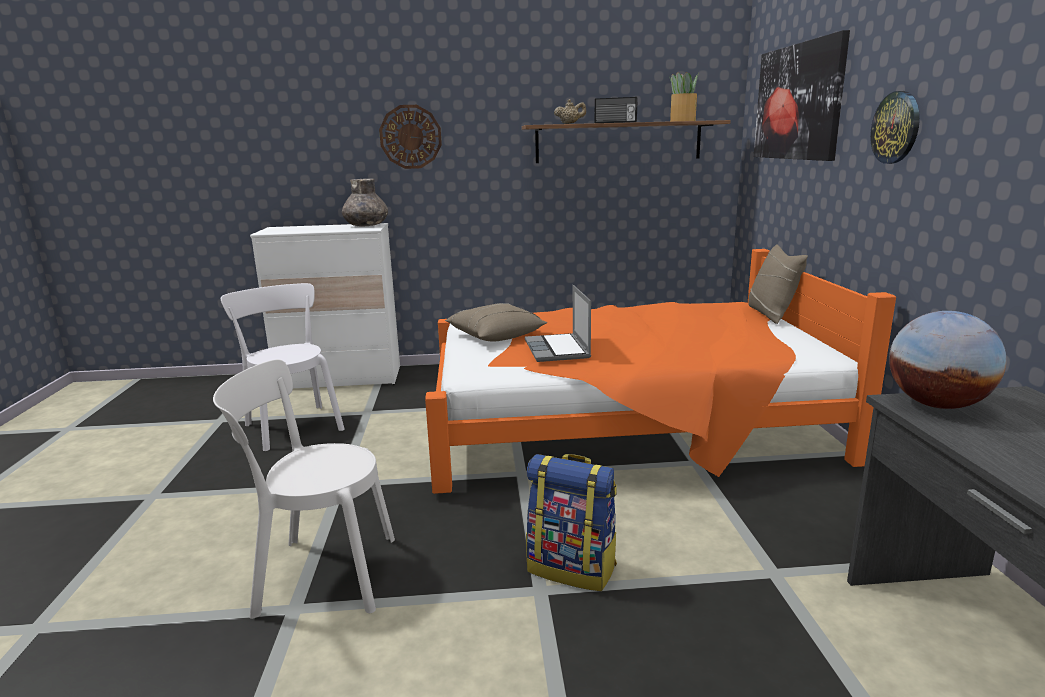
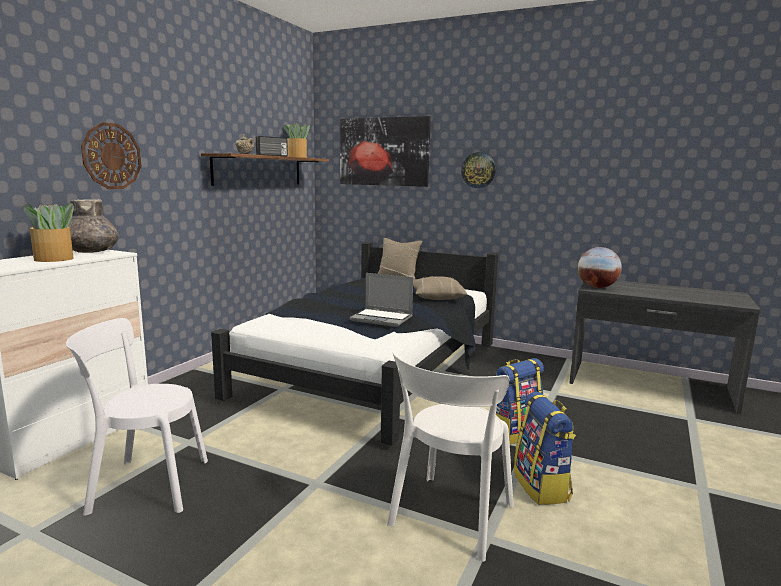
camera: 60 degrees left, 5 degrees down
orange bed [425,249,896,494] -> black bed [211,242,498,446]
beige pillow [445,303,547,342] -> beige pillow moved to [413,276,467,300]
none -> potted plant [23,203,74,262]
none -> backpack [514,392,576,505]

